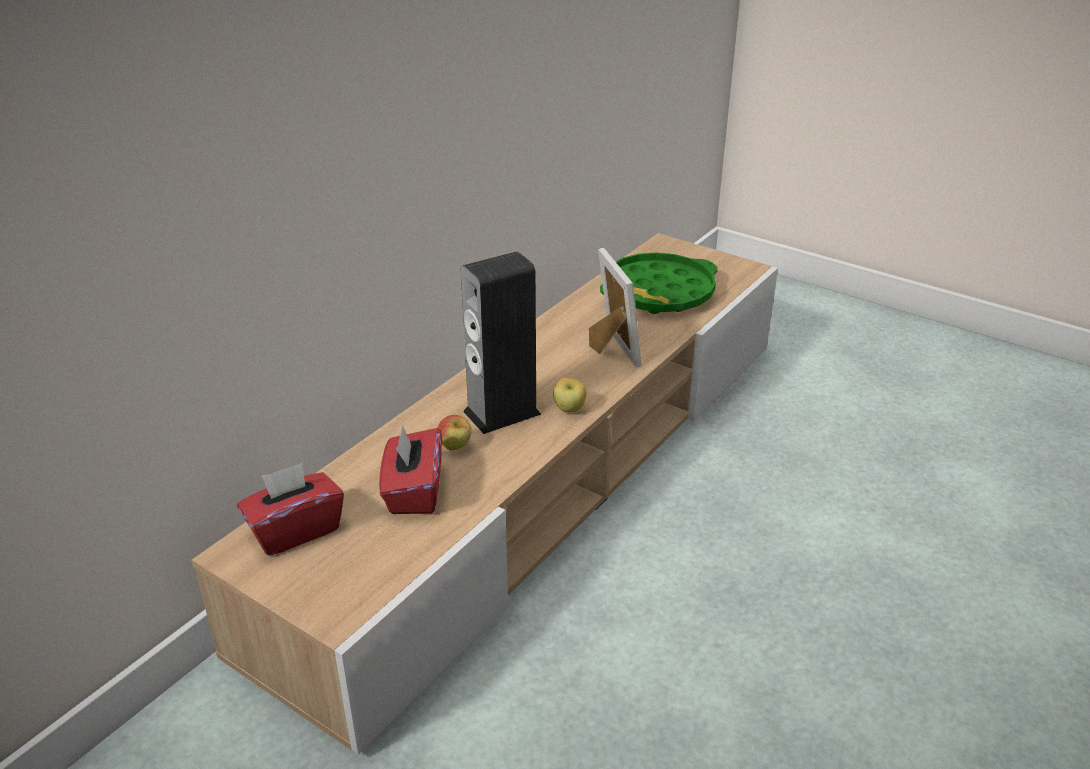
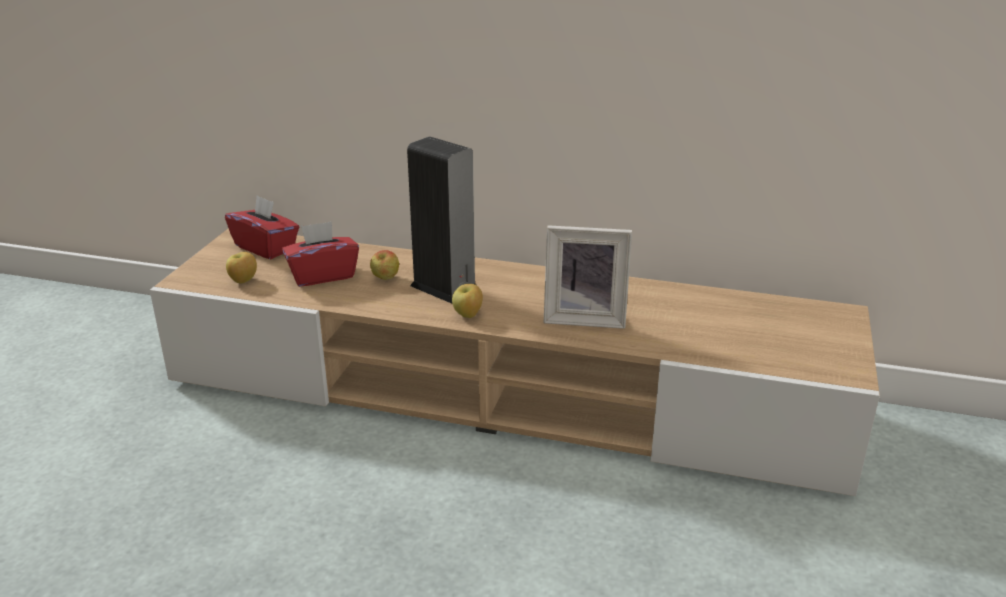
camera: 70 degrees right, 5 degrees down
picture frame [589,248,642,368] -> picture frame turned 45 degrees clockwise [544,225,632,329]
green tray [600,253,718,314] -> none
none -> apple [226,252,257,283]

